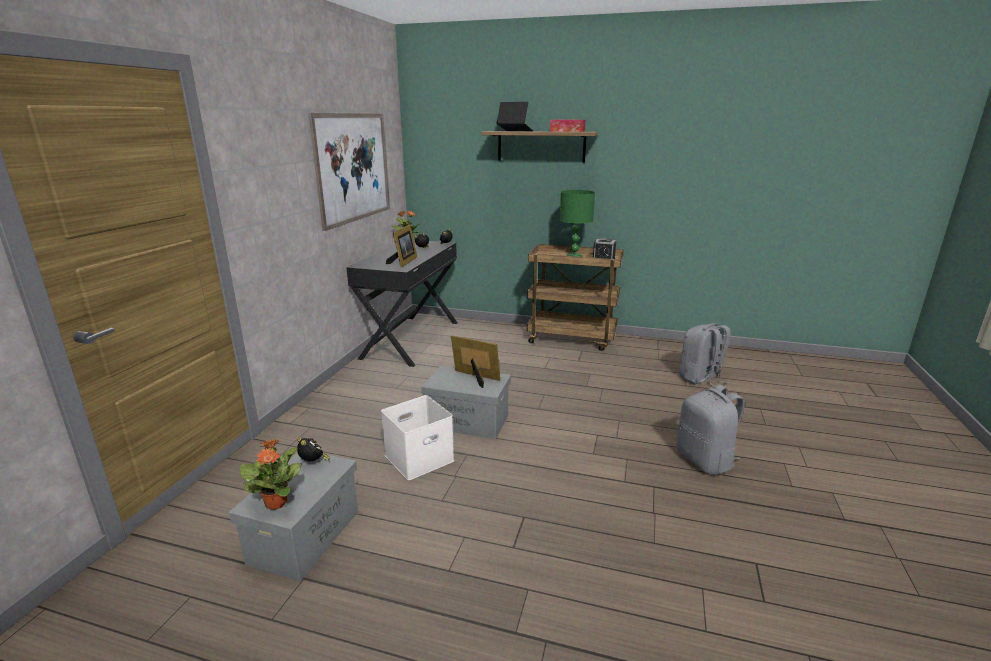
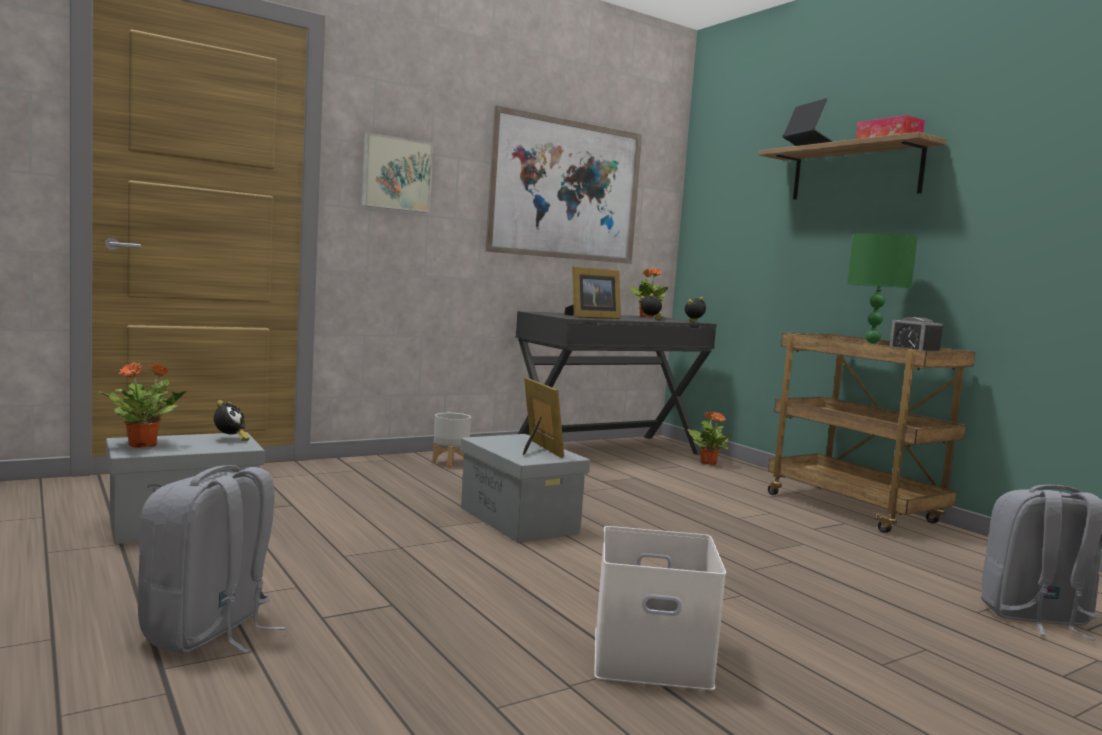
camera: 40 degrees right, 15 degrees down
white storage box [381,395,454,480] -> white storage box moved to [594,526,726,690]
grey backpack [676,385,745,475] -> grey backpack moved to [138,465,286,654]
none -> picture [361,133,433,213]
none -> grey planter [432,413,471,468]
none -> potted plant [688,411,732,465]

